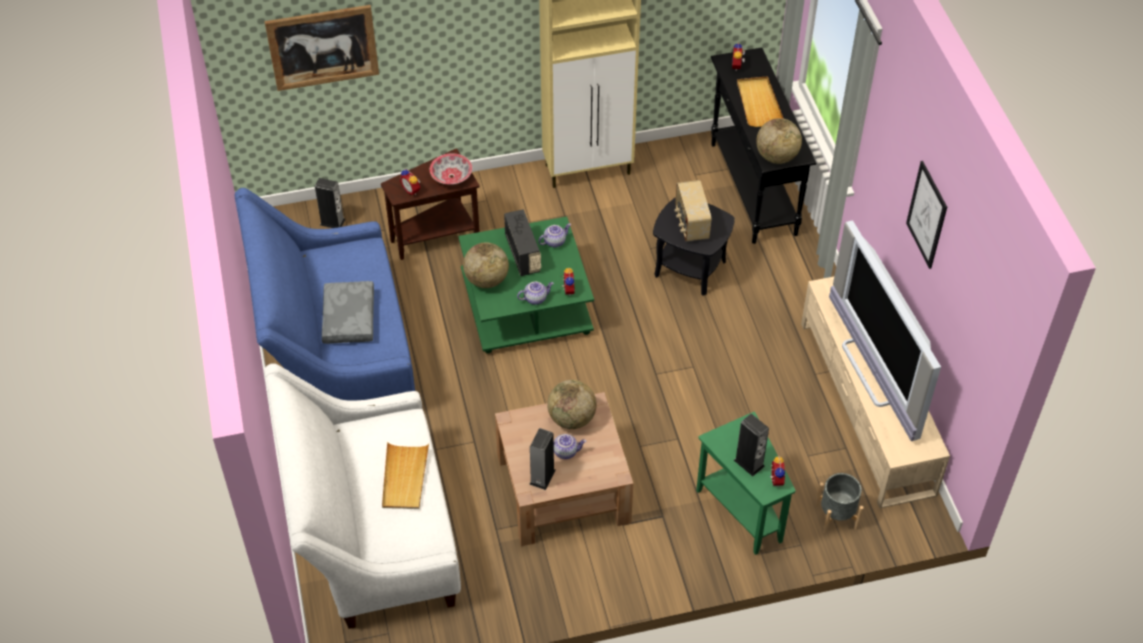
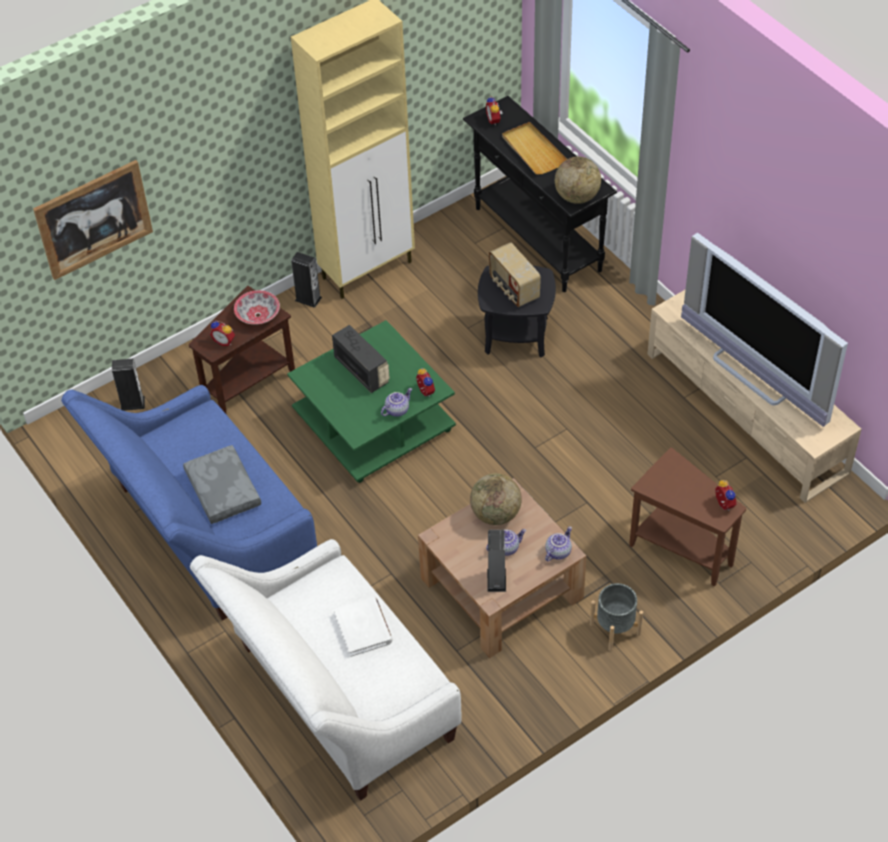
camera: 20 degrees left, 0 degrees up
beige tray [382,442,429,509] -> white book [334,597,393,657]
globe [463,243,509,288] -> none
teapot [538,223,571,247] -> teapot moved to [545,527,572,562]
green side table [696,412,796,555] -> brown side table [629,447,746,586]
speaker [734,414,769,476] -> speaker moved to [291,252,322,308]
grey planter [815,473,864,534] -> grey planter moved to [590,583,643,651]
picture [906,161,947,269] -> none

